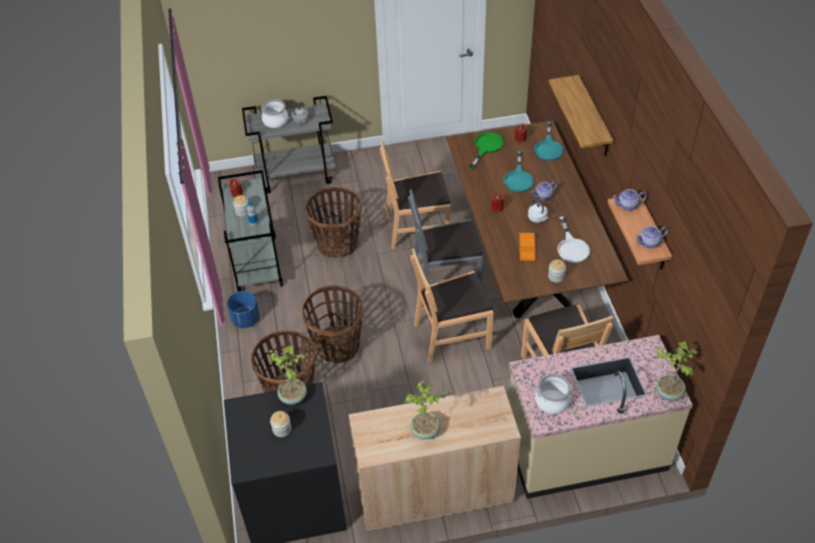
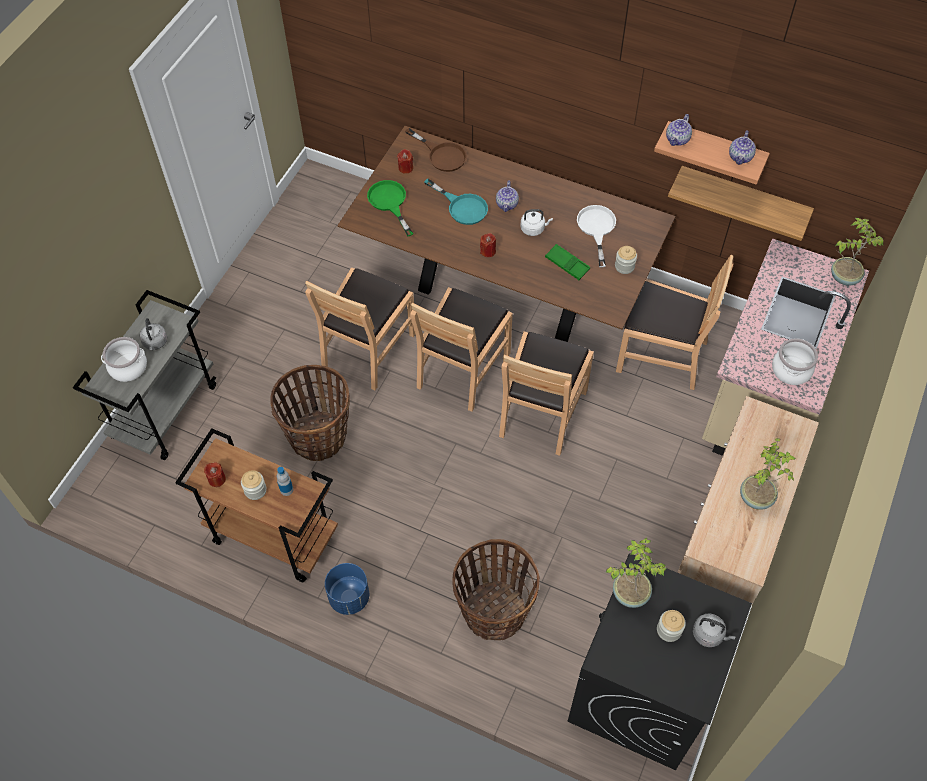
camera: 55 degrees left, 10 degrees up
grey cart [218,170,283,292] -> brown cart [175,428,338,582]
basket [302,285,364,364] -> none
grey chair [408,189,483,287] -> brown chair [410,287,513,412]
orange tray [519,232,536,261] -> green tray [545,244,590,280]
turquoise frying pan [534,122,564,161] -> brown frying pan [405,128,467,172]
shelf [549,75,614,156] -> shelf moved to [668,166,814,241]
white frying pan [557,217,590,263] -> white frying pan turned 120 degrees counterclockwise [577,205,616,267]
none -> grey kettle [693,613,735,647]

